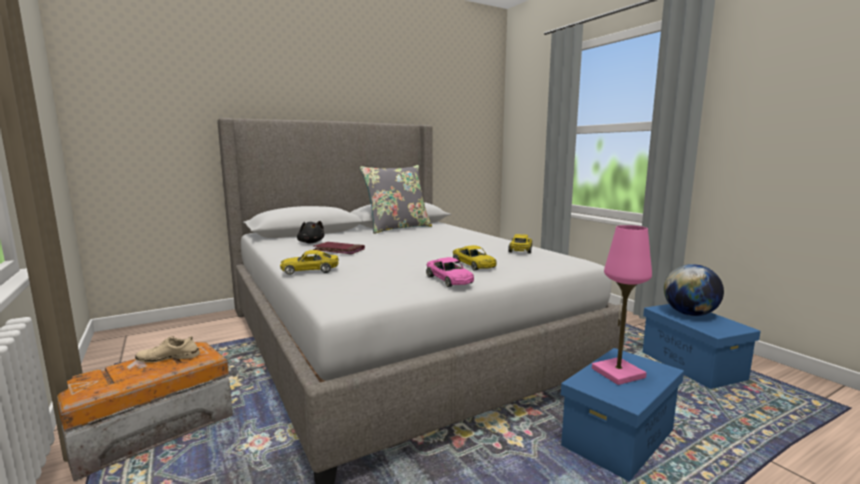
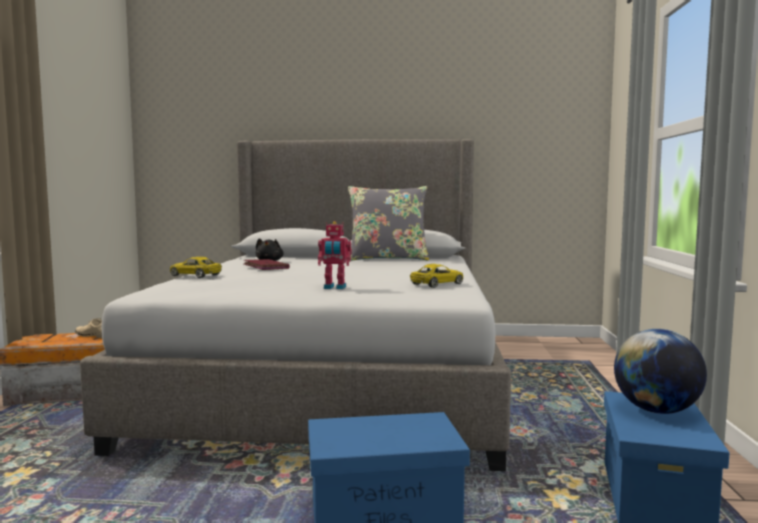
camera: 35 degrees right, 5 degrees down
pink toy car [426,257,474,287] -> none
yellow toy car [453,245,497,271] -> toy robot [318,221,352,289]
pink table lamp [592,225,652,385] -> none

